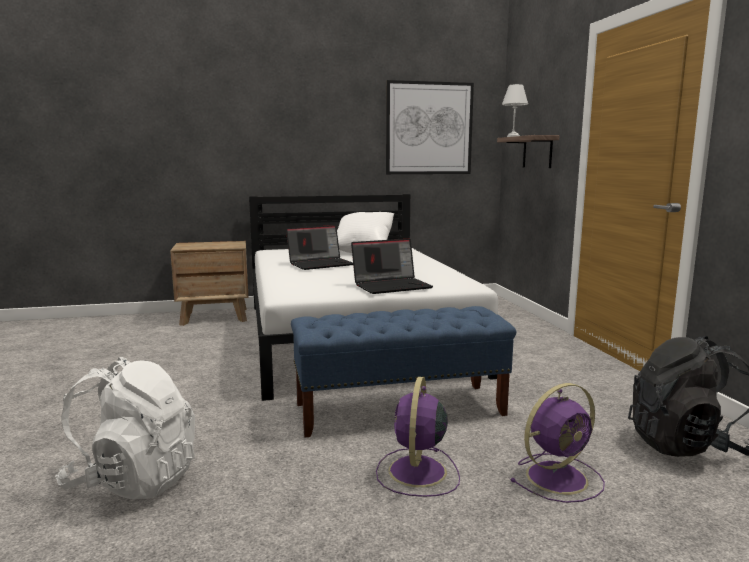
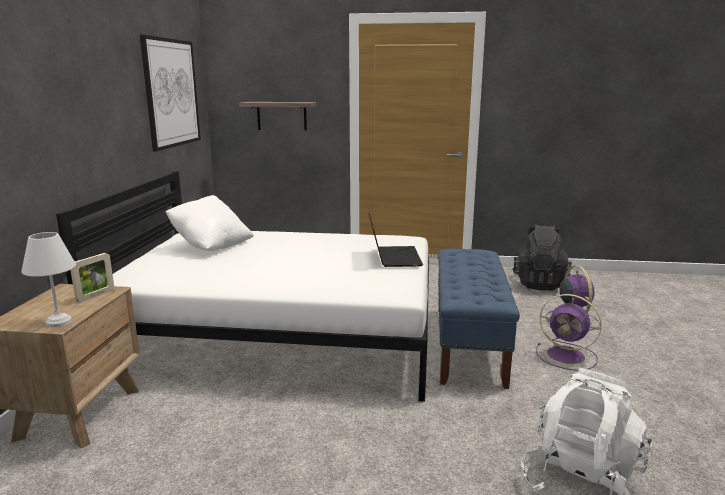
camera: 70 degrees left, 5 degrees up
laptop [286,225,353,270] -> none
white table lamp [502,84,528,137] -> white table lamp moved to [21,232,76,327]
none -> picture frame [71,253,114,302]

